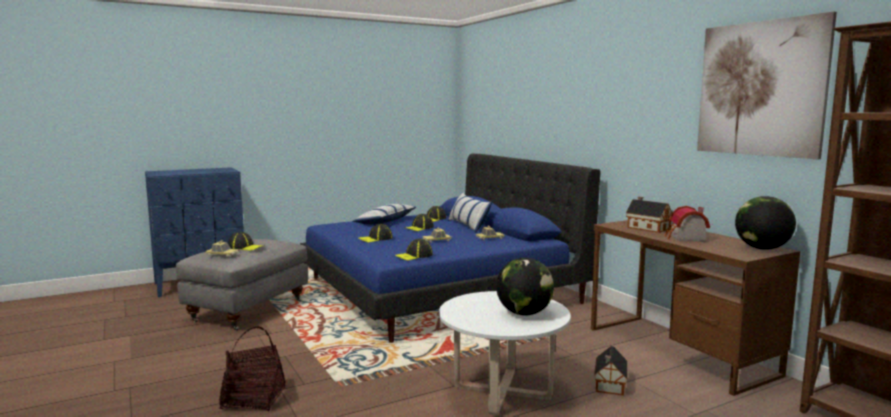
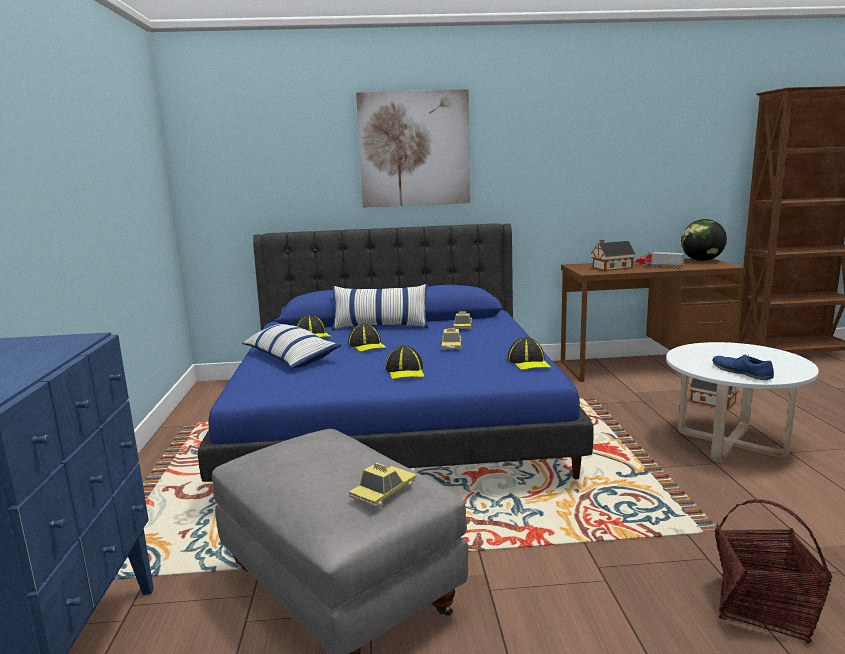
camera: 65 degrees left, 5 degrees up
cap [228,232,264,251] -> none
globe [496,258,554,315] -> none
toy house [665,206,710,242] -> toy truck [635,252,685,269]
picture [697,12,837,159] -> picture moved to [356,89,470,208]
none -> blue shoe [712,354,774,380]

